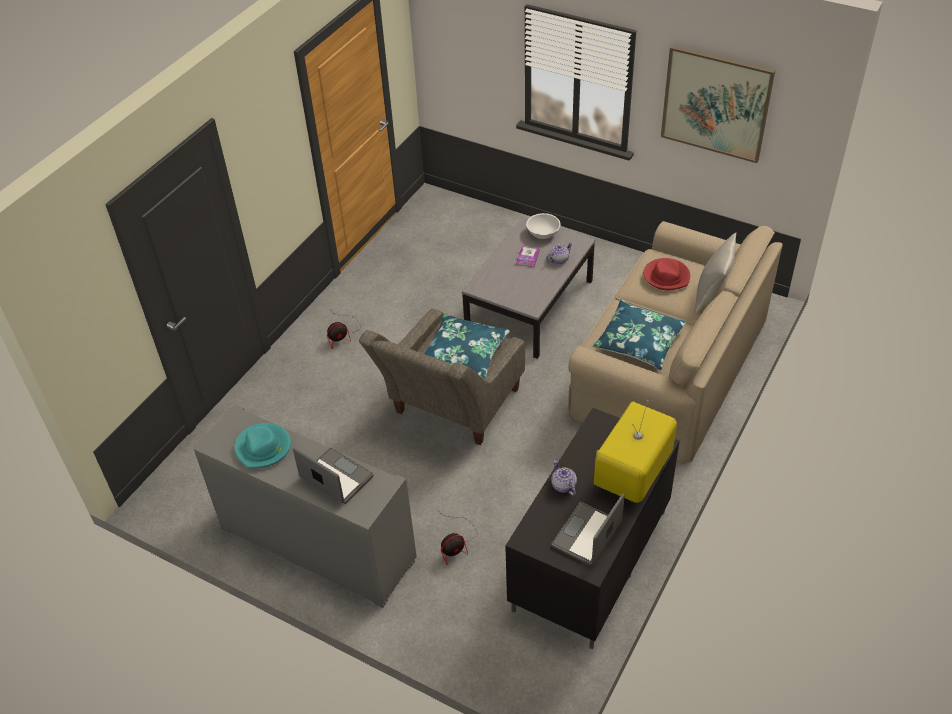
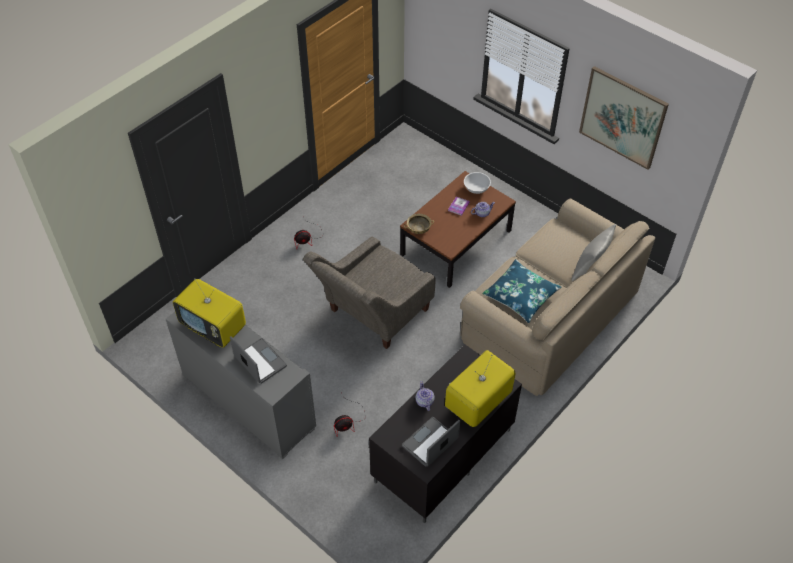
camera: 10 degrees right, 5 degrees up
turquoise hat [235,423,291,469] -> television [173,278,246,347]
blue pillow [423,314,510,378] -> none
grey coffee table [462,217,595,359] -> brown coffee table [400,171,516,288]
red hat [643,258,690,290] -> none
none -> beige bowl [404,214,434,234]

